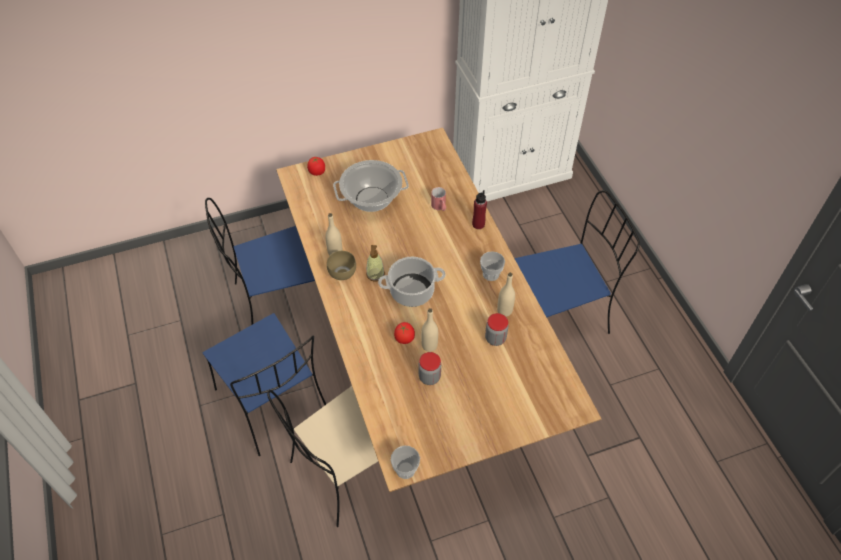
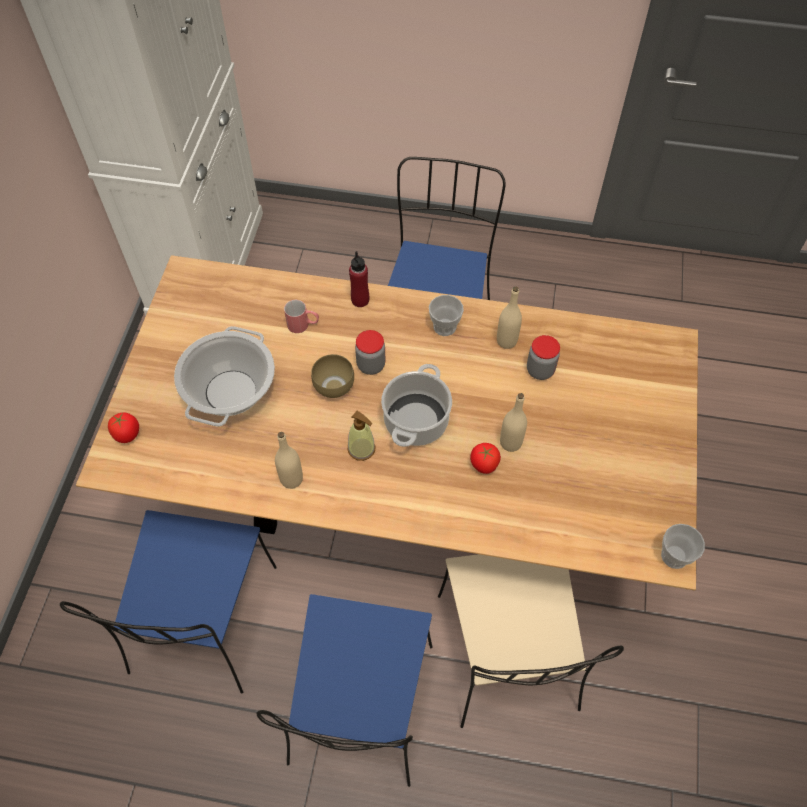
camera: 60 degrees left, 5 degrees up
blue chair [203,313,326,456] -> blue chair turned 105 degrees clockwise [256,594,432,787]
brown bowl [327,251,356,280] -> brown bowl moved to [311,354,354,398]
jar [419,352,441,385] -> jar moved to [355,330,386,375]

